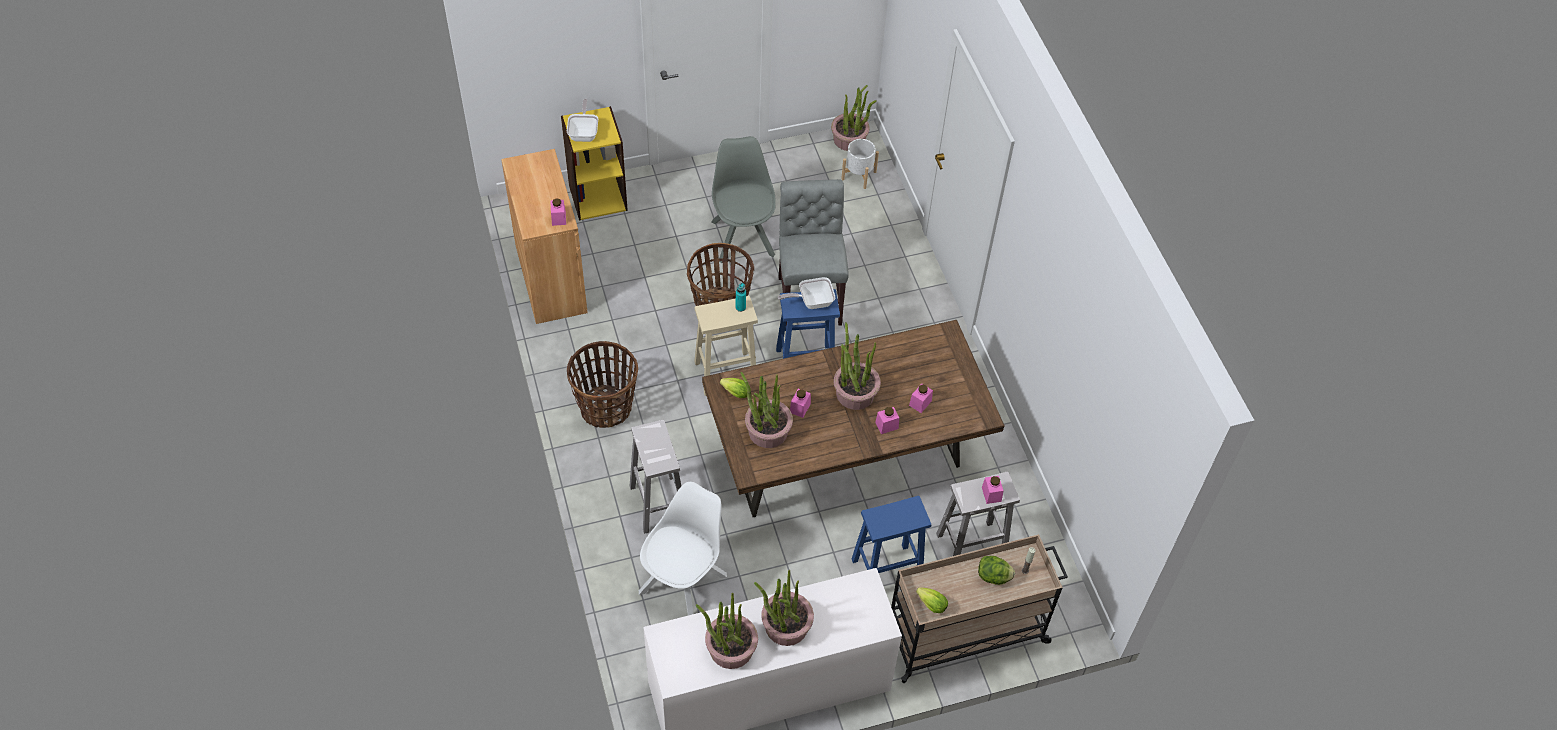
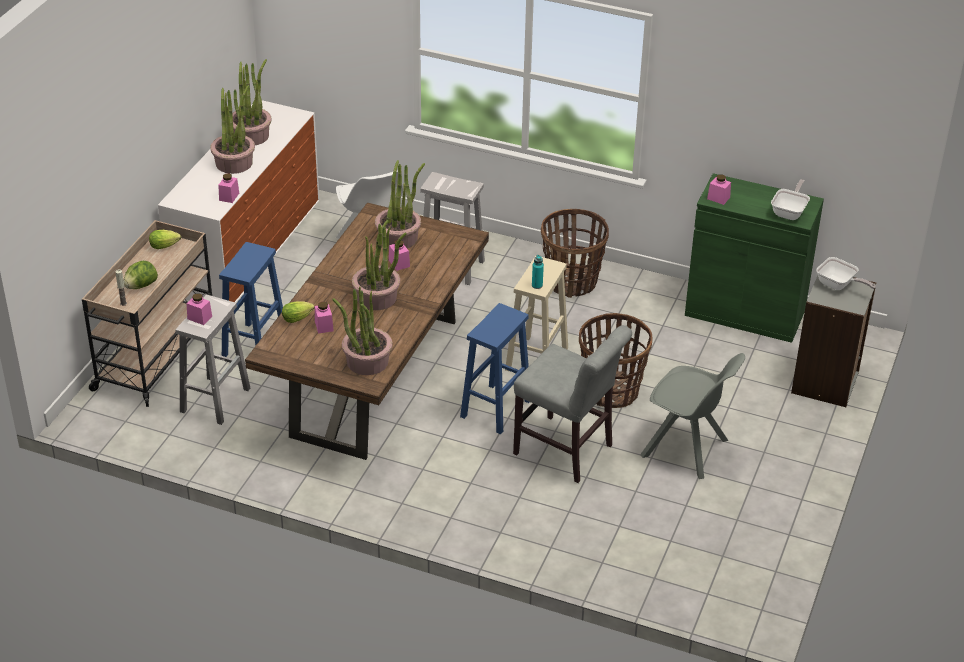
camera: 130 degrees right, 15 degrees down
brown cabinet [501,149,588,324] -> green cabinet [685,173,824,343]
yellow bookcase [561,106,628,221] -> grey bookcase [791,275,876,407]
lettuce [720,378,747,398] -> lettuce moved to [282,302,315,323]
frying pan [778,277,835,309] -> frying pan moved to [771,179,810,220]
potted plant [831,85,877,151] -> potted plant moved to [332,287,392,375]
white planter [841,139,879,189] -> none
pink jar [875,407,899,434] -> pink jar moved to [218,173,239,203]

